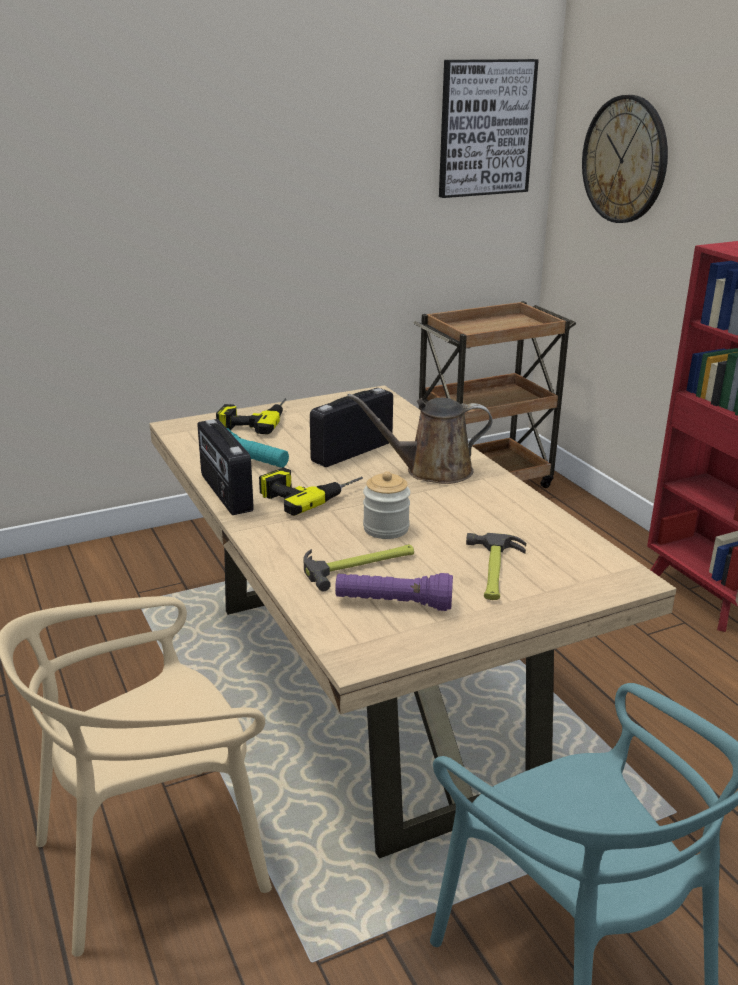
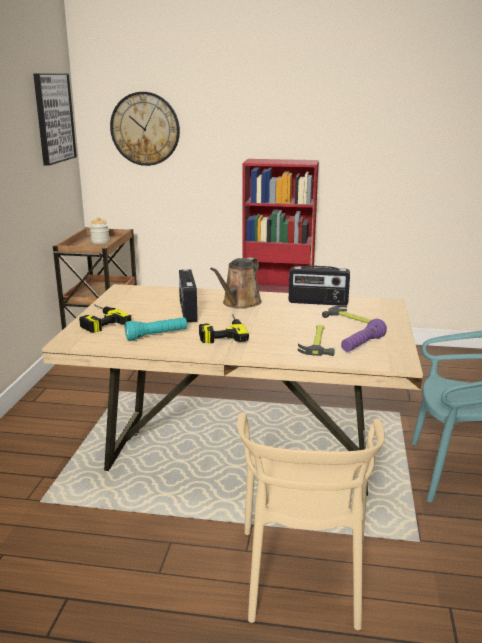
camera: 55 degrees left, 5 degrees down
radio [198,419,254,515] -> radio moved to [289,265,350,305]
jar [363,471,410,539] -> jar moved to [90,217,110,244]

